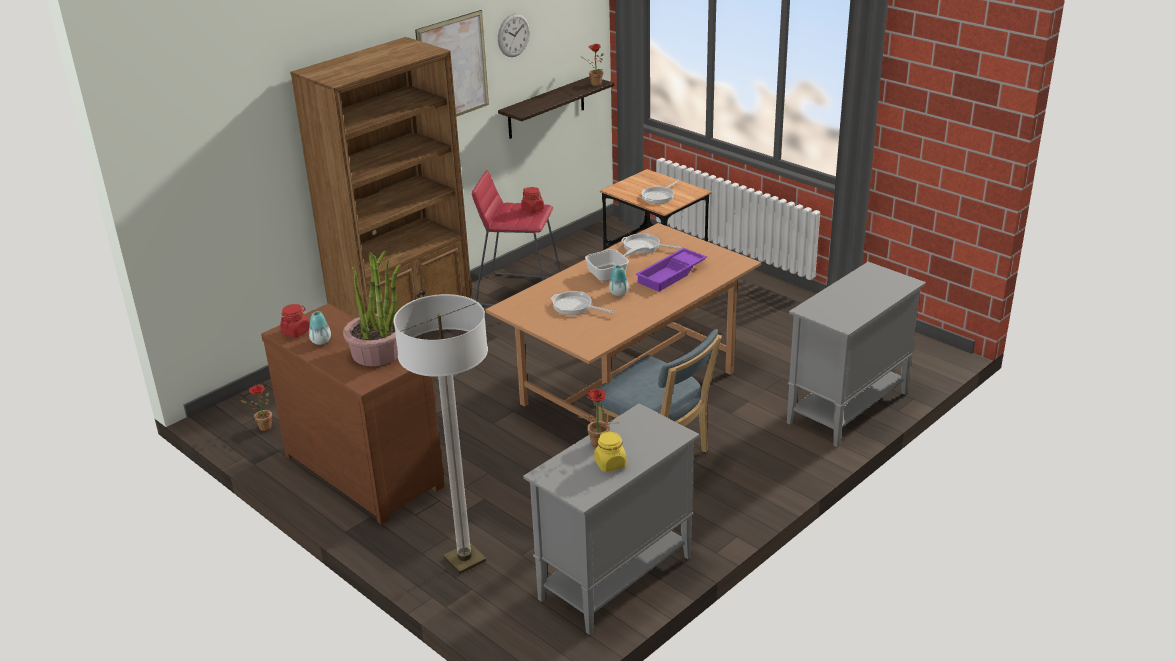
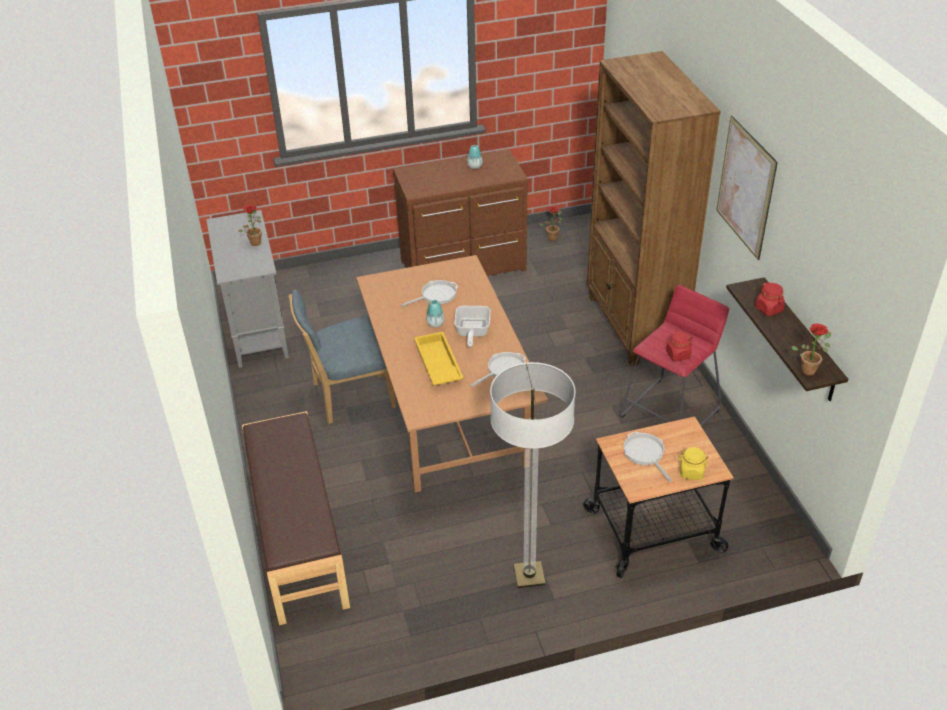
camera: 120 degrees right, 10 degrees up
red jar [280,304,310,338] -> red jar moved to [755,282,785,316]
potted plant [343,251,401,366] -> none
floor lamp [393,294,488,574] -> floor lamp moved to [490,362,576,588]
wall clock [498,13,530,57] -> none
yellow jar [594,431,626,472] -> yellow jar moved to [678,447,708,480]
purple tray [636,248,707,292] -> yellow tray [414,332,464,385]
grey cabinet [787,262,926,447] -> brown bench [242,411,350,625]

